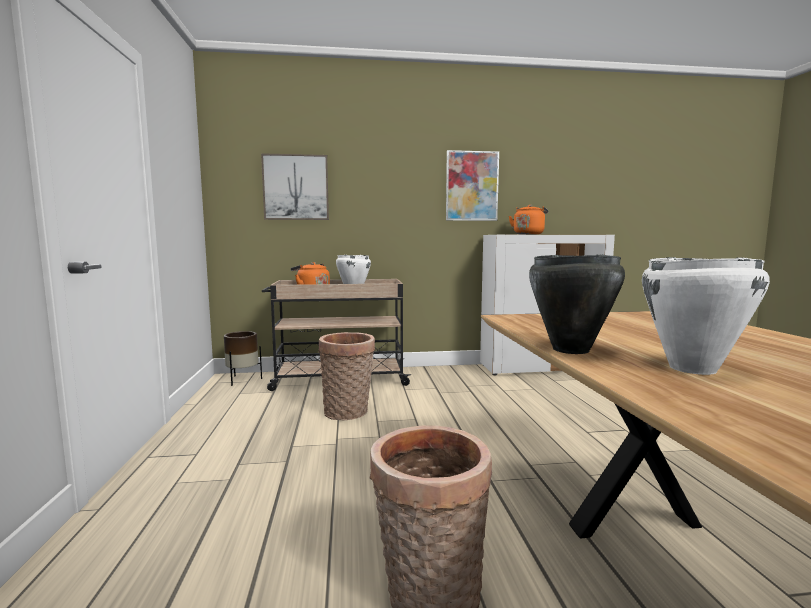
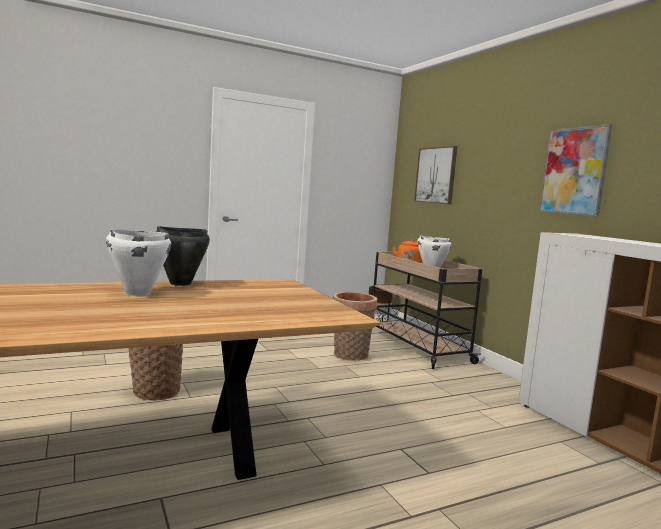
camera: 70 degrees right, 0 degrees up
orange kettle [509,205,548,235] -> none

